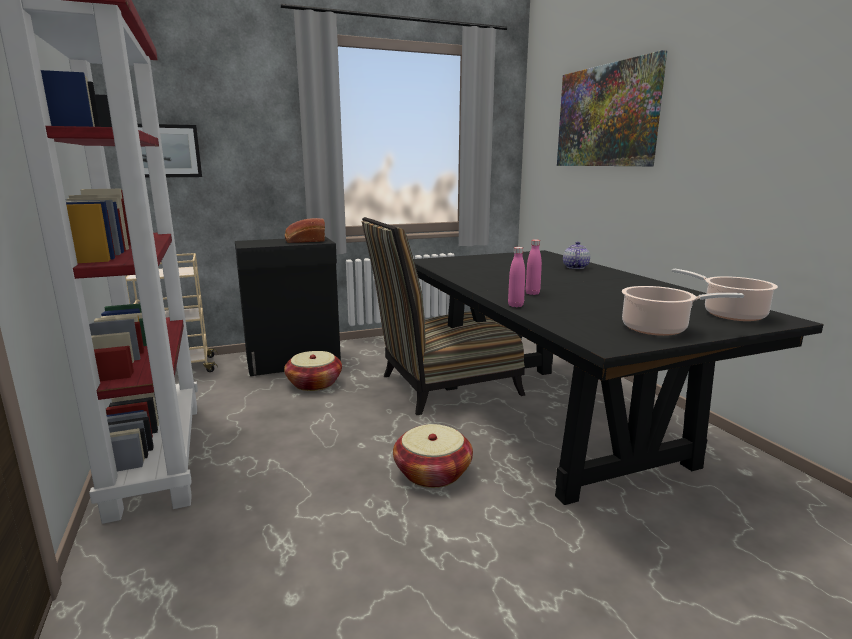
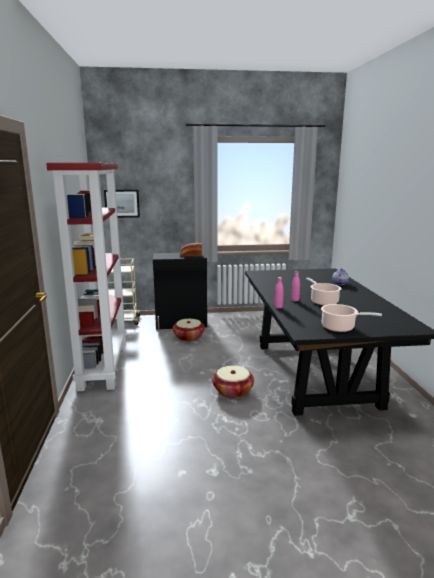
camera: 15 degrees right, 0 degrees up
chair [362,217,525,415] -> none
picture [557,50,667,166] -> none
cooking pot [672,269,778,321] -> cooking pot moved to [306,278,341,305]

